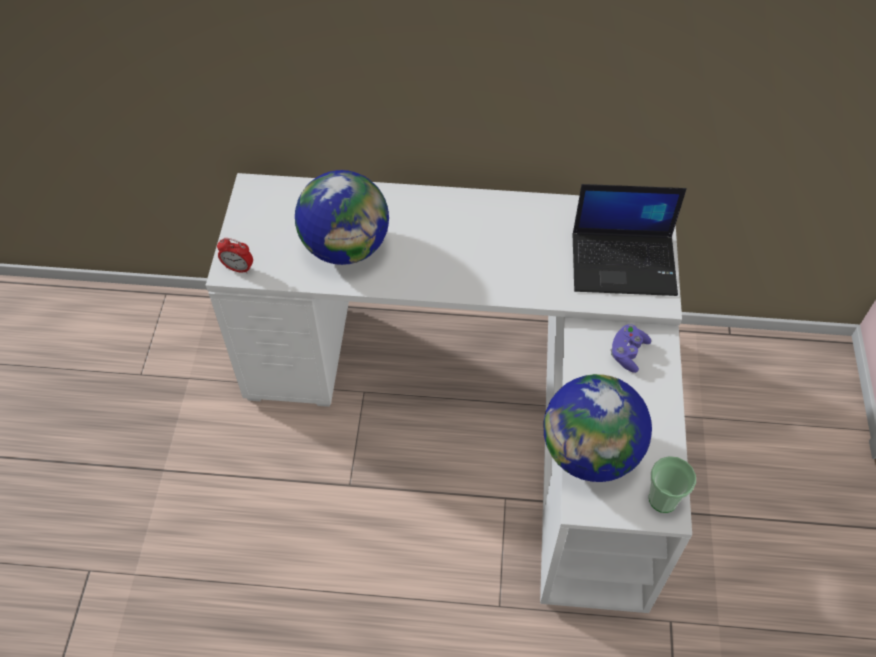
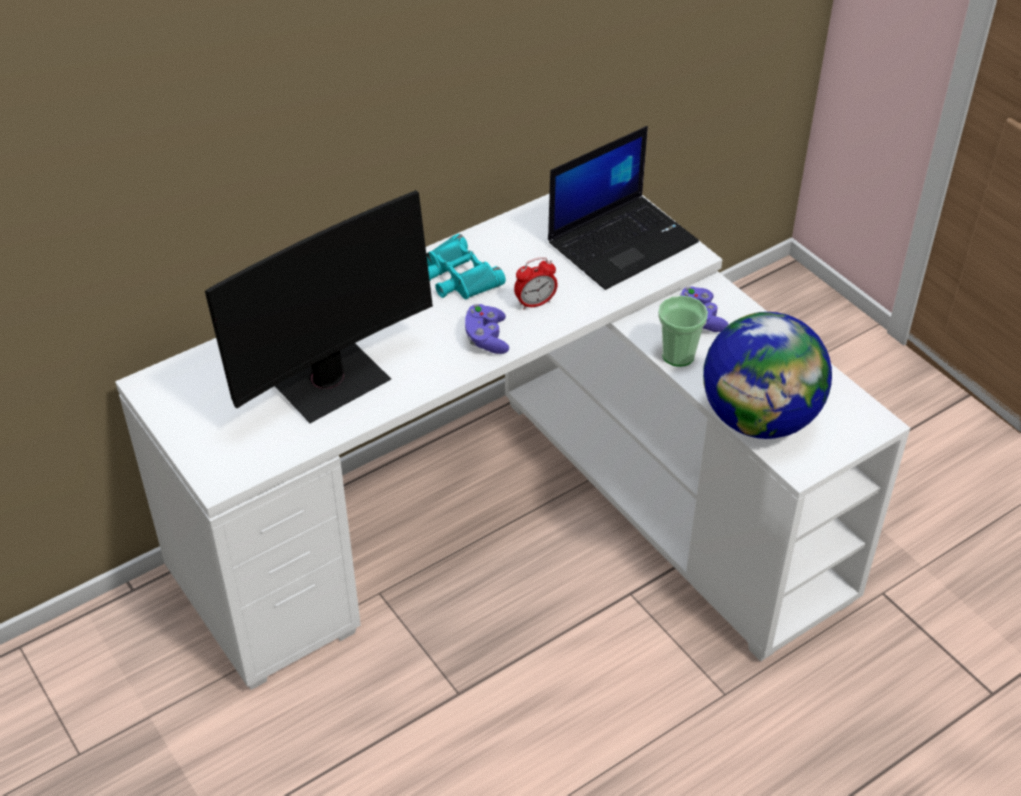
camera: 40 degrees left, 10 degrees down
alarm clock [217,238,253,274] -> alarm clock moved to [514,257,558,310]
globe [295,170,389,265] -> monitor [205,190,433,423]
cup [649,456,696,513] -> cup moved to [658,296,708,367]
none -> turquoise binoculars [426,234,506,299]
none -> purple game controller [465,304,509,354]

